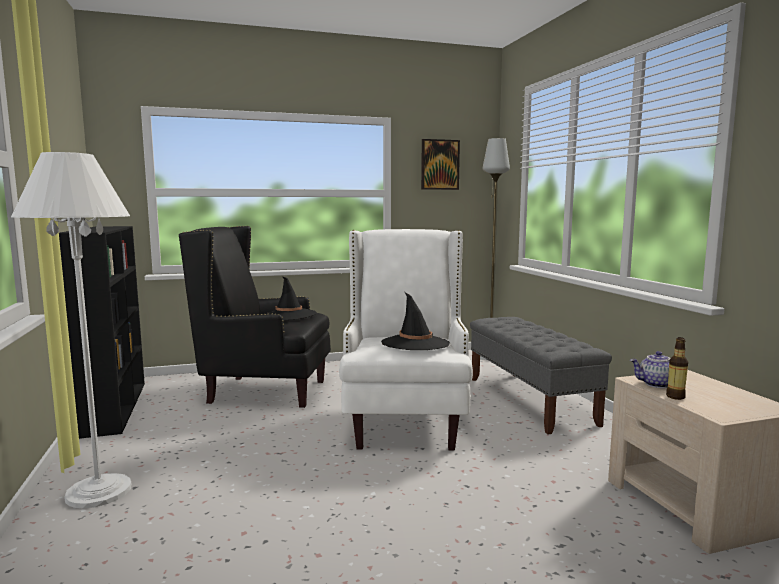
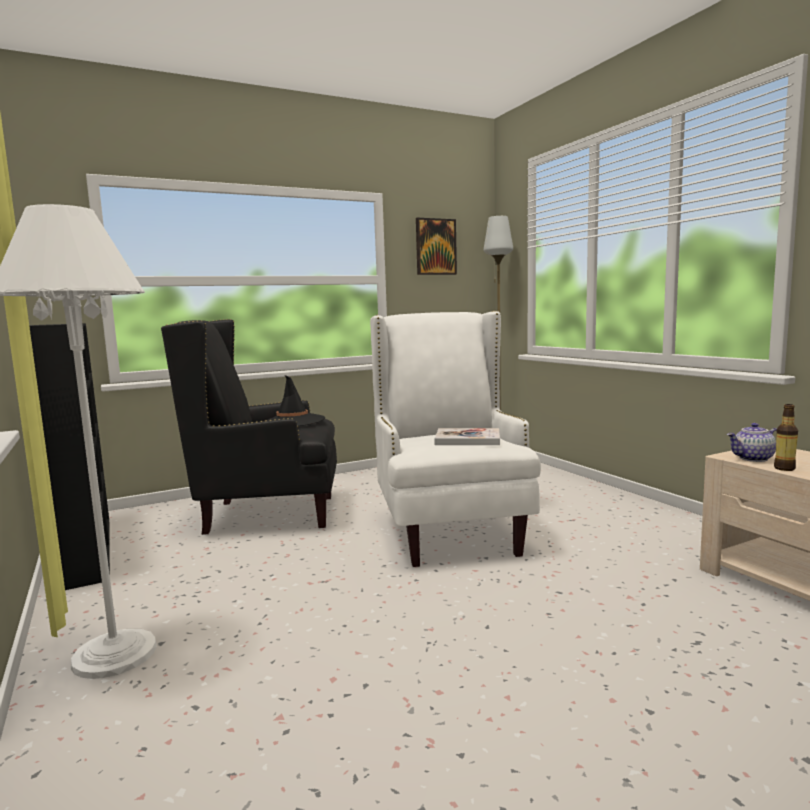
camera: 10 degrees left, 0 degrees up
black hat [381,292,450,350] -> book [434,428,500,445]
grey bench [470,317,612,434] -> none

